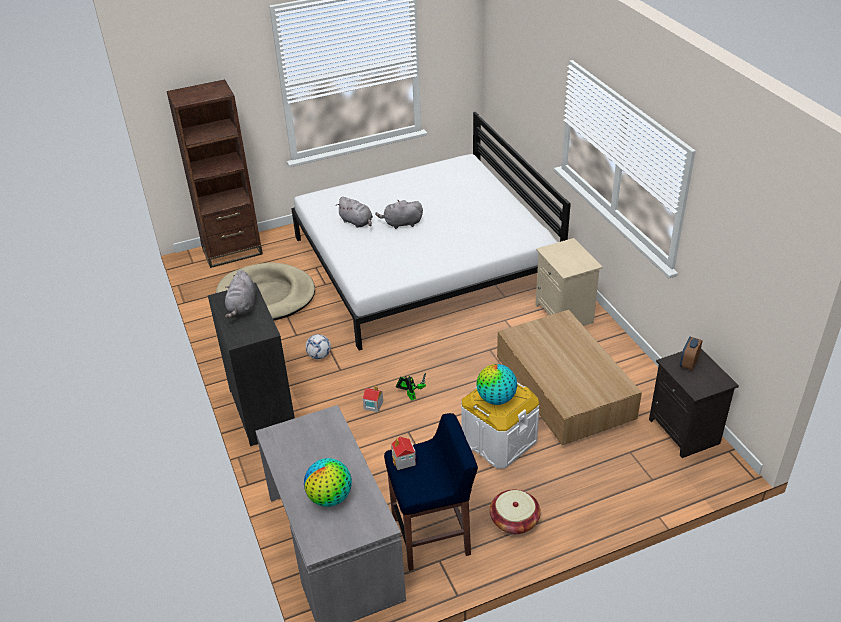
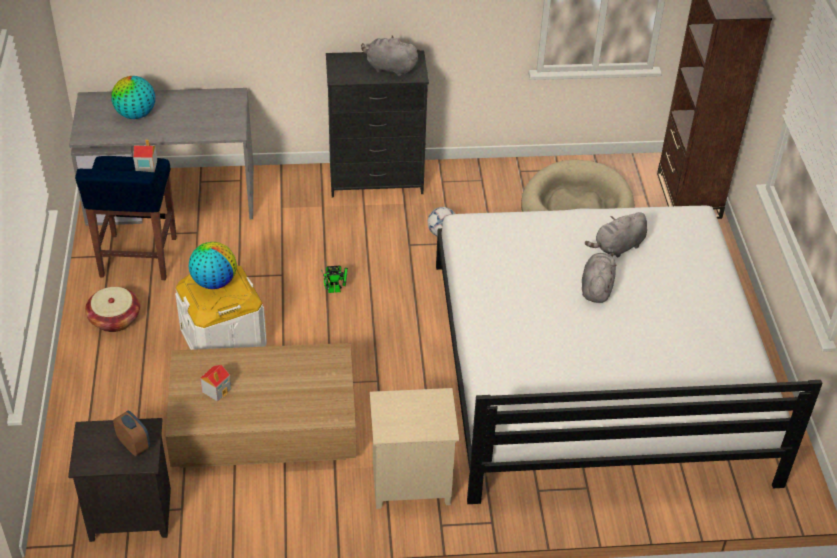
camera: 105 degrees right, 5 degrees up
toy house [363,386,383,412] -> toy house moved to [200,365,232,401]

